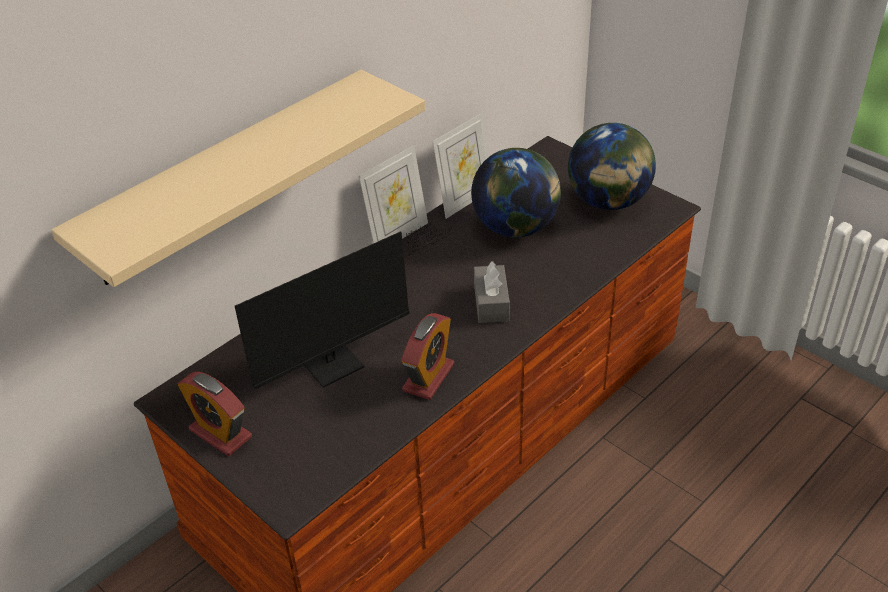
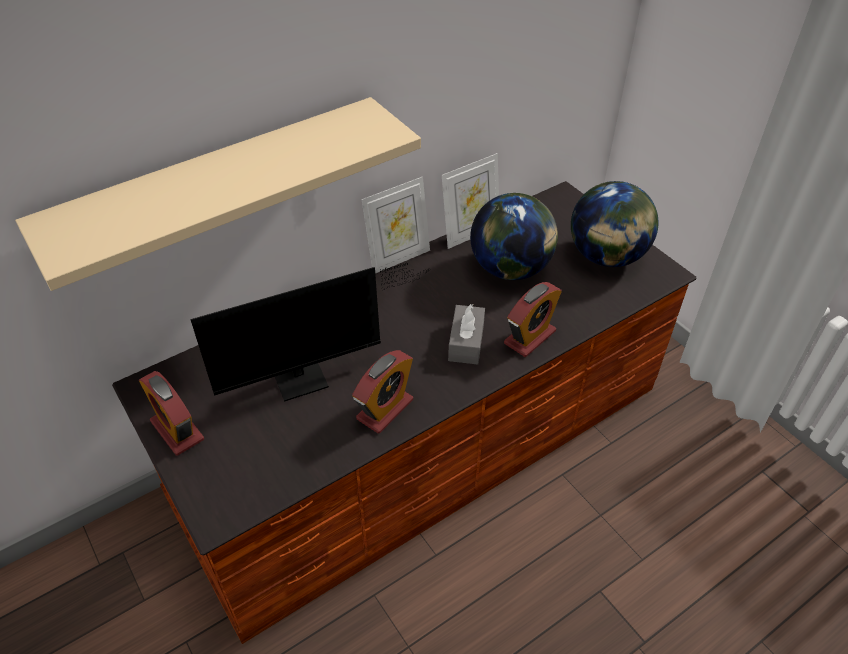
camera: 10 degrees right, 5 degrees up
none -> alarm clock [504,282,562,357]

